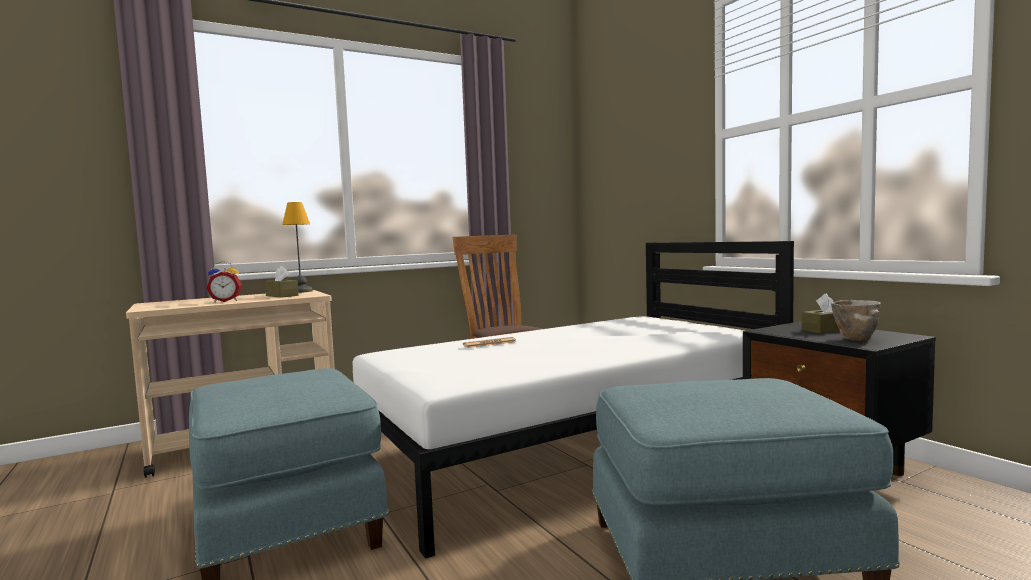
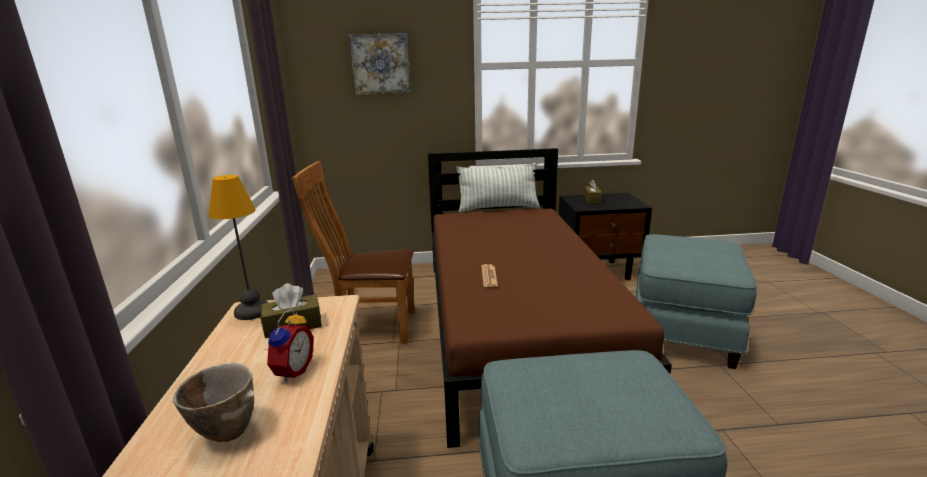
camera: 65 degrees left, 15 degrees up
white bed [352,241,794,559] -> brown bed [428,148,672,448]
bowl [831,300,881,341] -> bowl moved to [173,363,255,442]
none -> picture [349,33,411,95]
none -> pillow [456,163,540,213]

